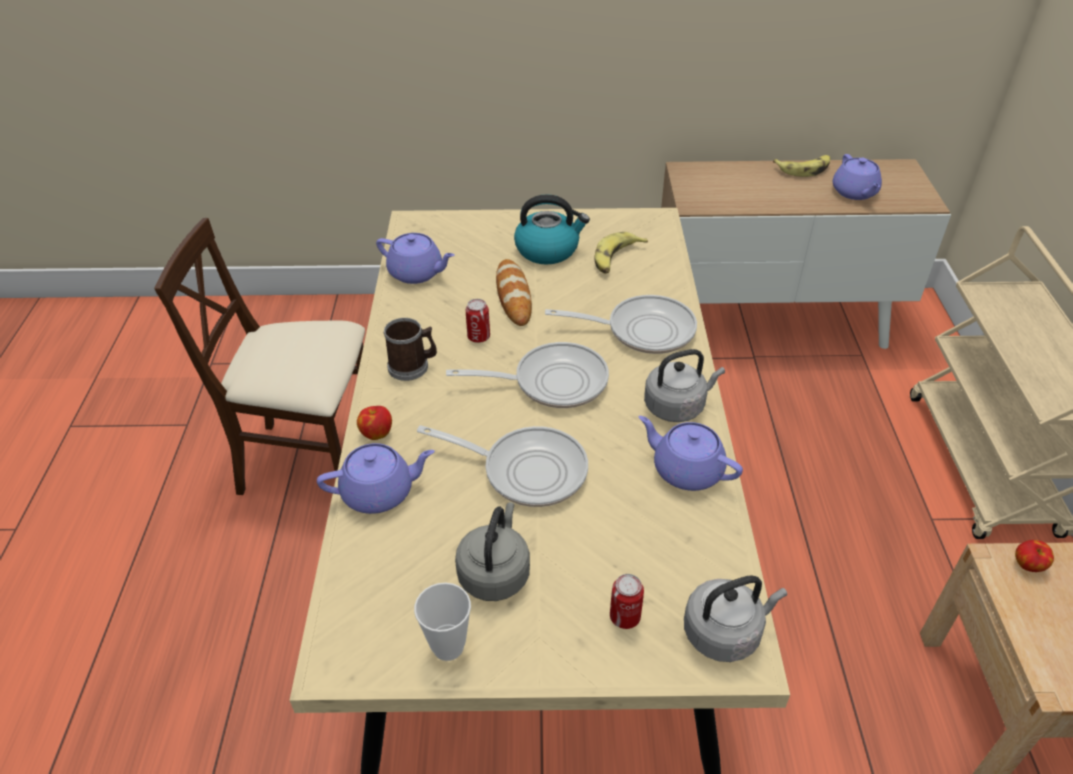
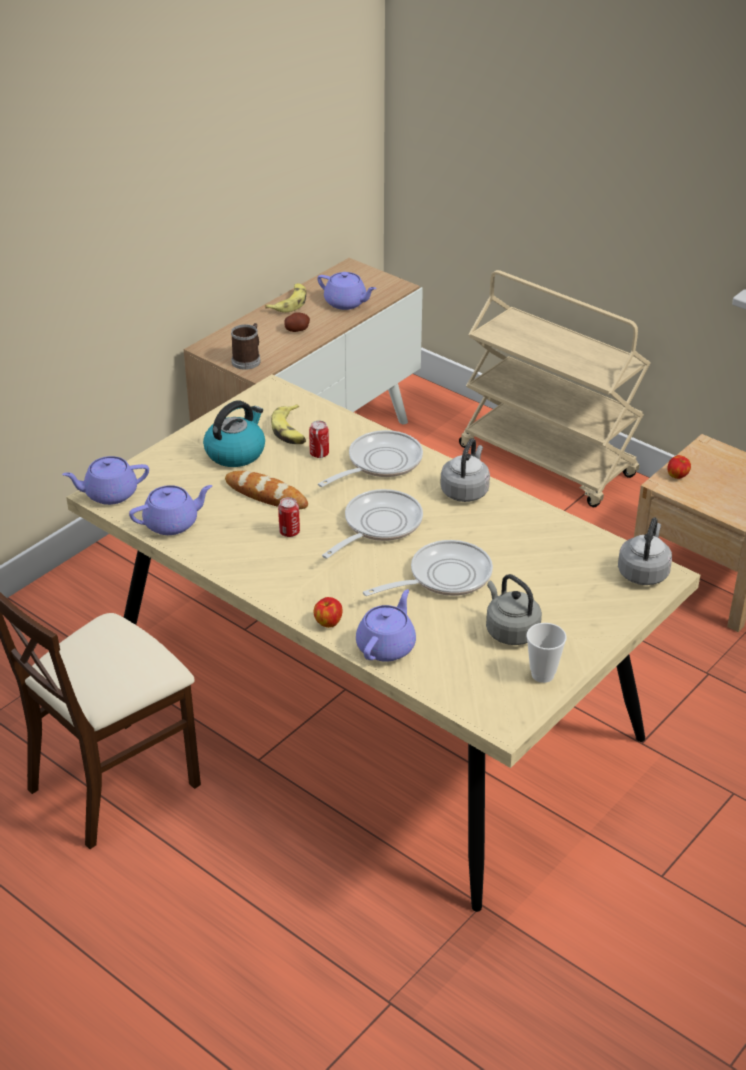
camera: 50 degrees left, 5 degrees down
mug [383,318,437,381] -> mug moved to [231,323,261,370]
can [610,574,644,629] -> can moved to [309,420,329,458]
purple teapot [638,416,743,491] -> purple teapot moved to [62,456,149,505]
none -> potato [284,313,310,332]

